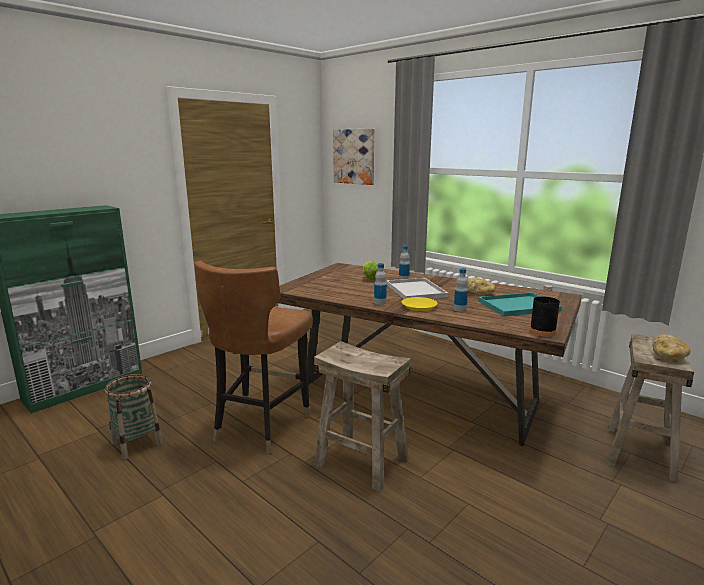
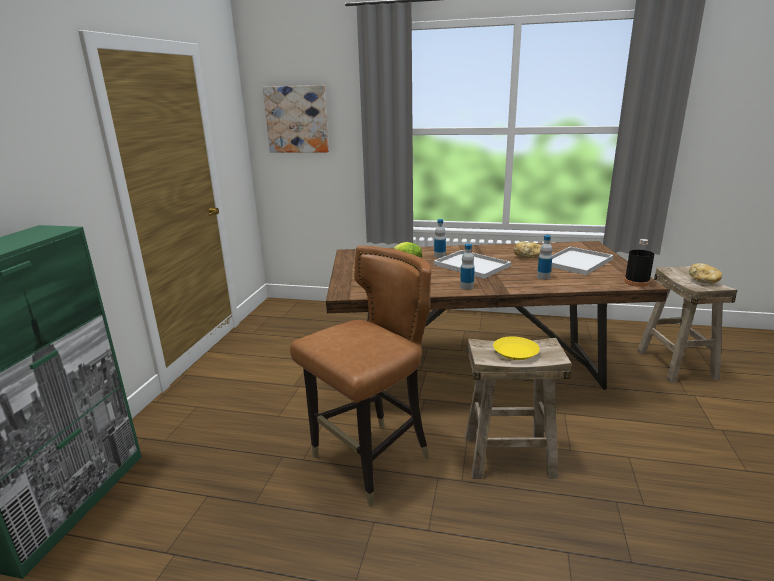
camera: 30 degrees left, 5 degrees up
basket [105,374,162,460] -> none
brown chair [194,261,313,454] -> brown chair turned 120 degrees counterclockwise [290,246,431,506]
yellow plate [402,297,437,311] -> yellow plate moved to [493,337,540,360]
turquoise tray [478,292,562,317] -> white tray [552,247,613,275]

